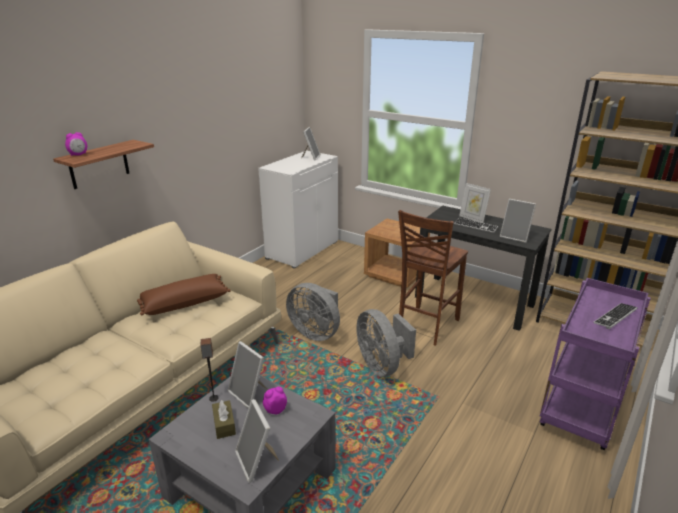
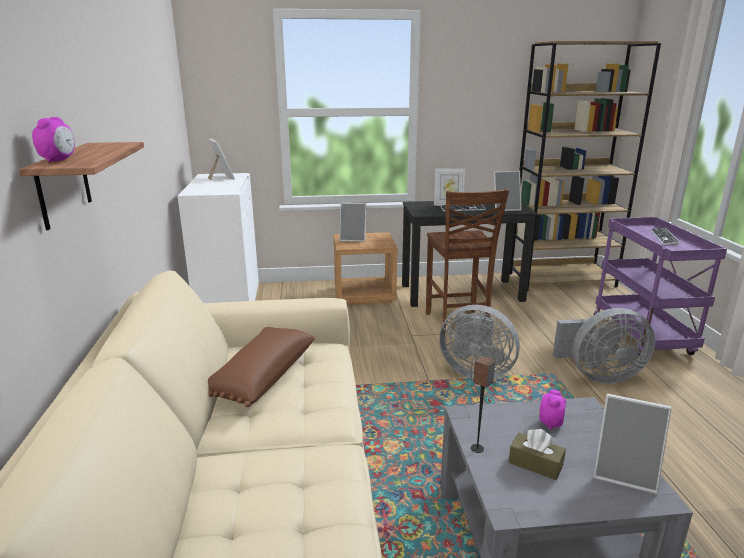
camera: 40 degrees left, 5 degrees down
picture frame [228,341,268,409] -> picture frame moved to [339,203,366,242]
grey fan [286,283,340,341] -> grey fan moved to [553,308,655,384]

